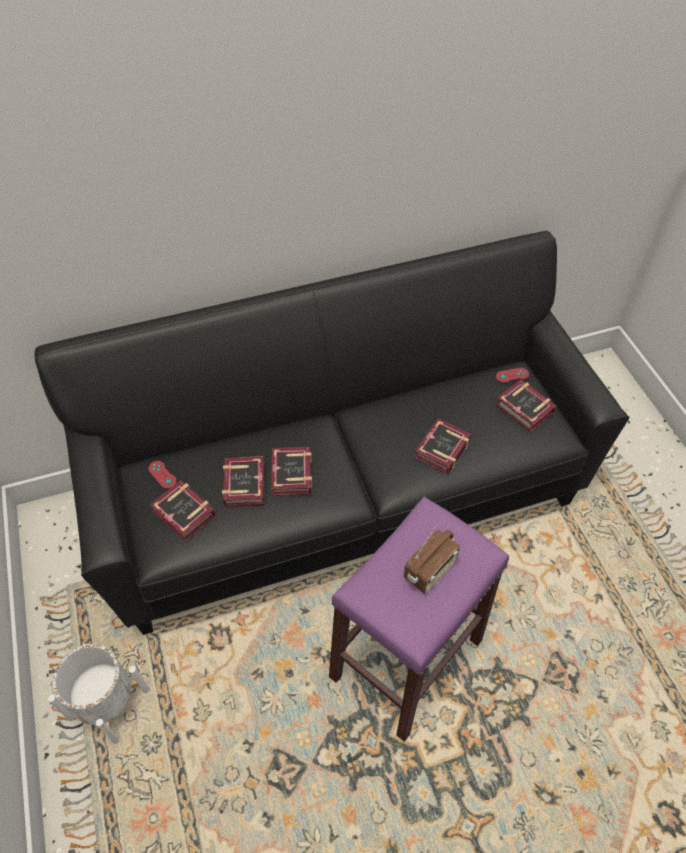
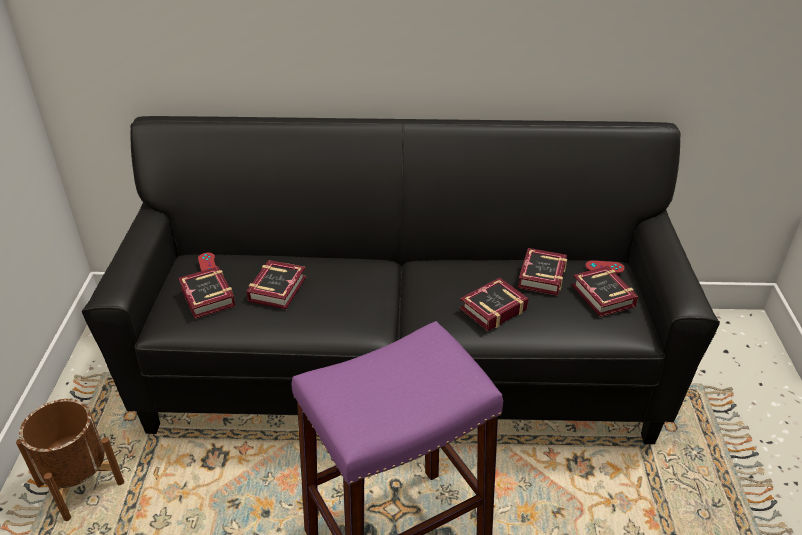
camera: 20 degrees right, 15 degrees down
white planter [48,644,149,744] -> brown planter [16,399,124,521]
book [271,447,312,496] -> book moved to [518,248,567,296]
radio [403,527,460,594] -> none

